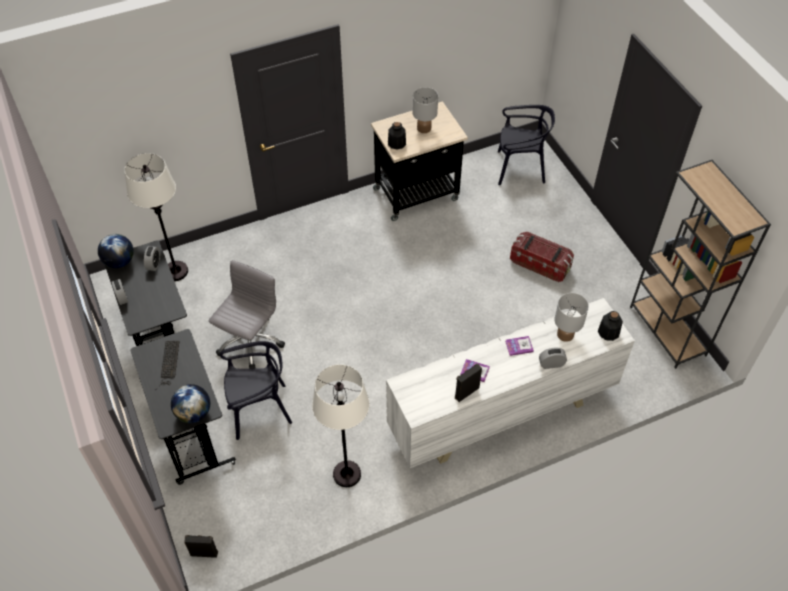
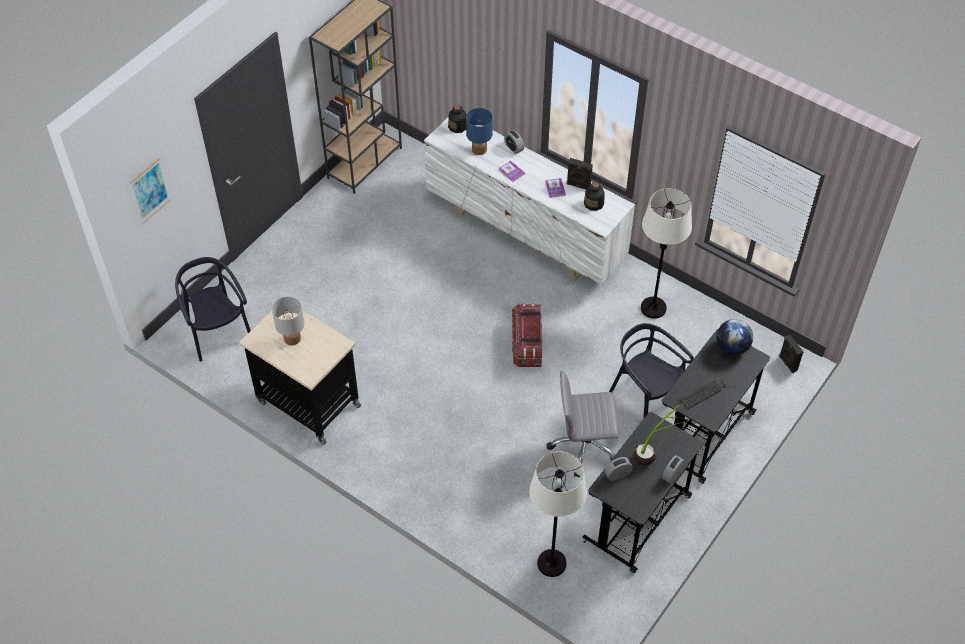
camera: 120 degrees left, 0 degrees up
globe [98,234,134,268] -> none
bottle [388,122,406,150] -> bottle moved to [584,182,605,211]
storage box [510,232,574,282] -> storage box moved to [512,304,543,367]
grey table lamp [554,293,589,342] -> blue table lamp [466,108,493,155]
none -> picture [130,158,171,223]
none -> potted plant [633,400,691,470]

